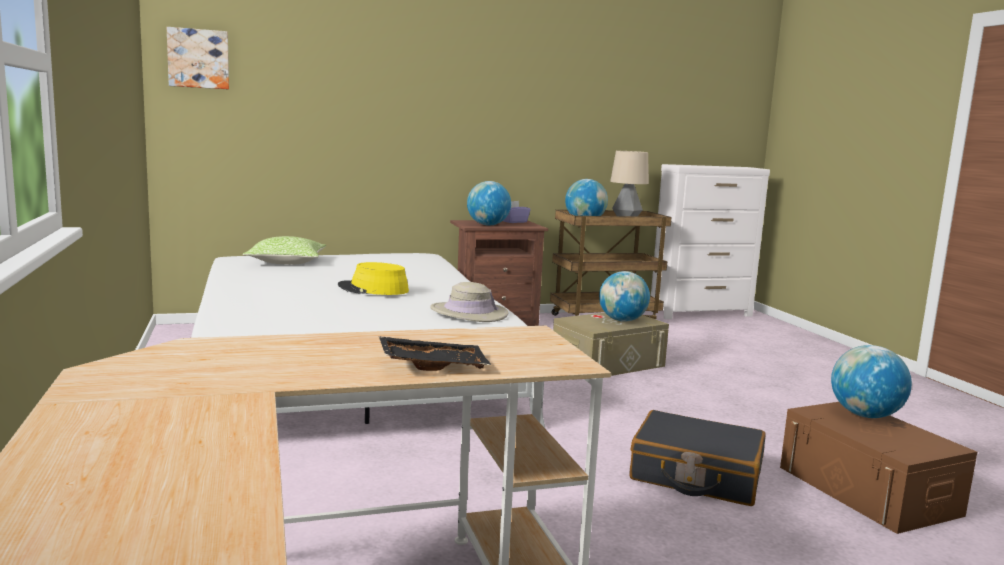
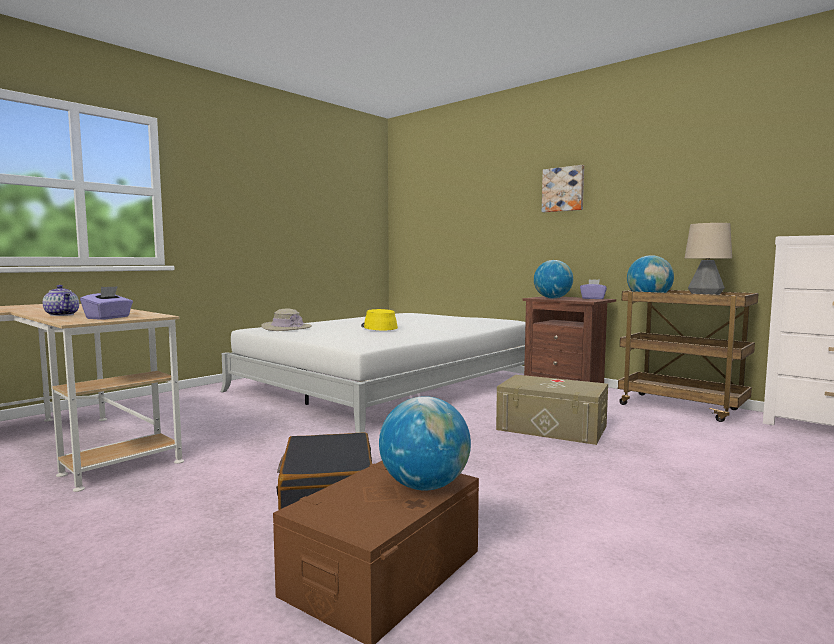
camera: 60 degrees right, 5 degrees down
picture [167,27,229,89] -> picture moved to [542,165,584,212]
pillow [243,236,326,265] -> none
black tray [379,336,491,371] -> teapot [43,285,79,316]
beige hat [430,282,508,322] -> beige hat moved to [261,309,312,331]
globe [599,271,650,322] -> none
none -> purple tissue box [80,286,133,320]

